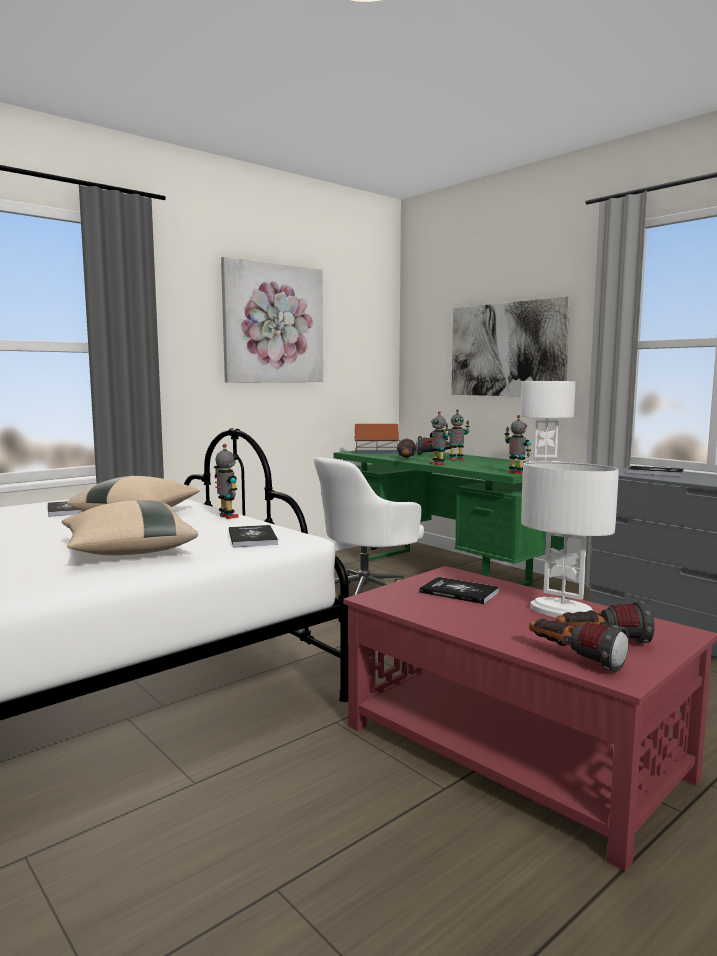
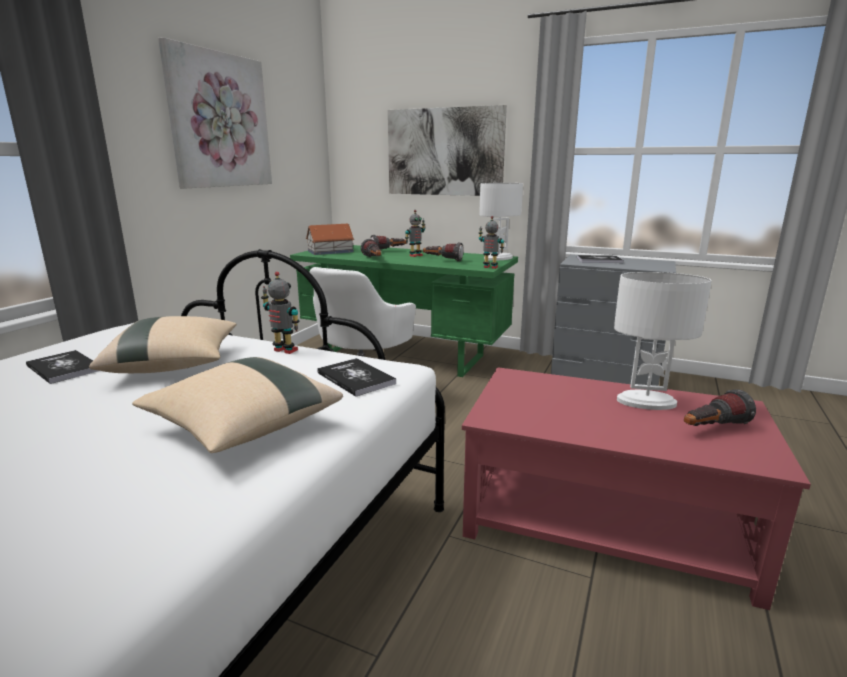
camera: 25 degrees left, 10 degrees up
book [419,577,499,604] -> none
toy robot [429,411,450,465] -> none
flashlight [529,618,629,672] -> flashlight moved to [423,242,463,262]

